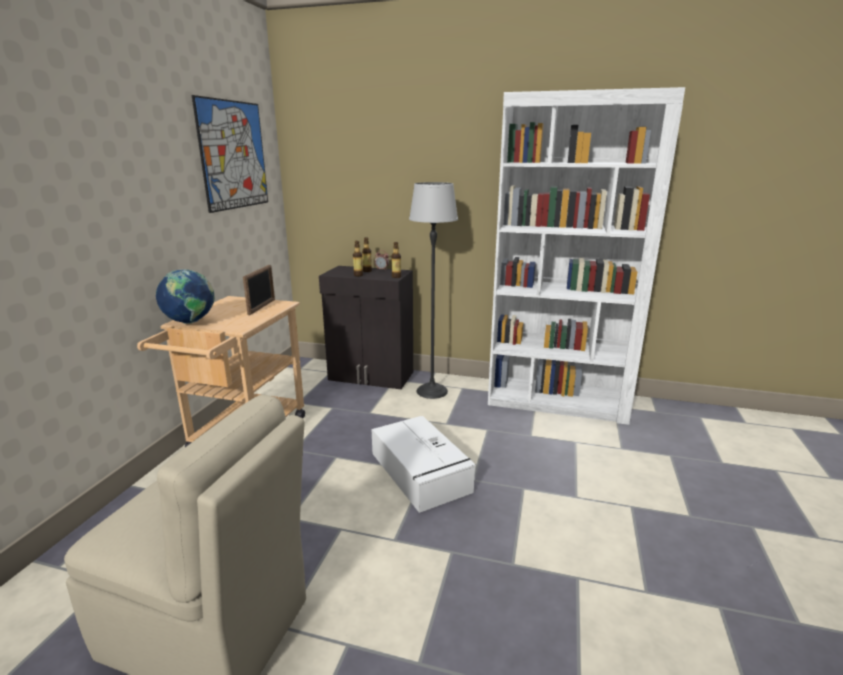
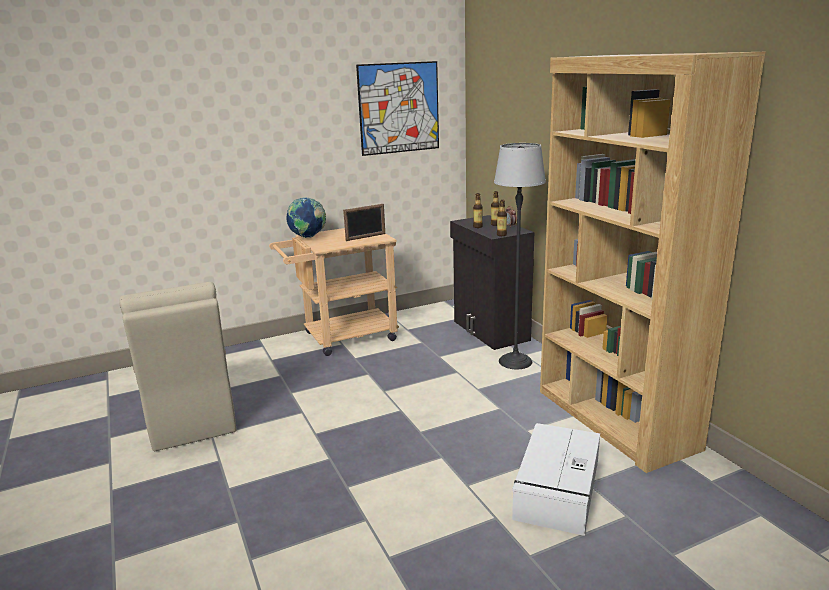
camera: 50 degrees right, 0 degrees up
white storage box [371,416,476,513] -> white storage box moved to [512,423,600,536]
white bookcase [488,87,685,425] -> brown bookcase [540,52,765,473]

